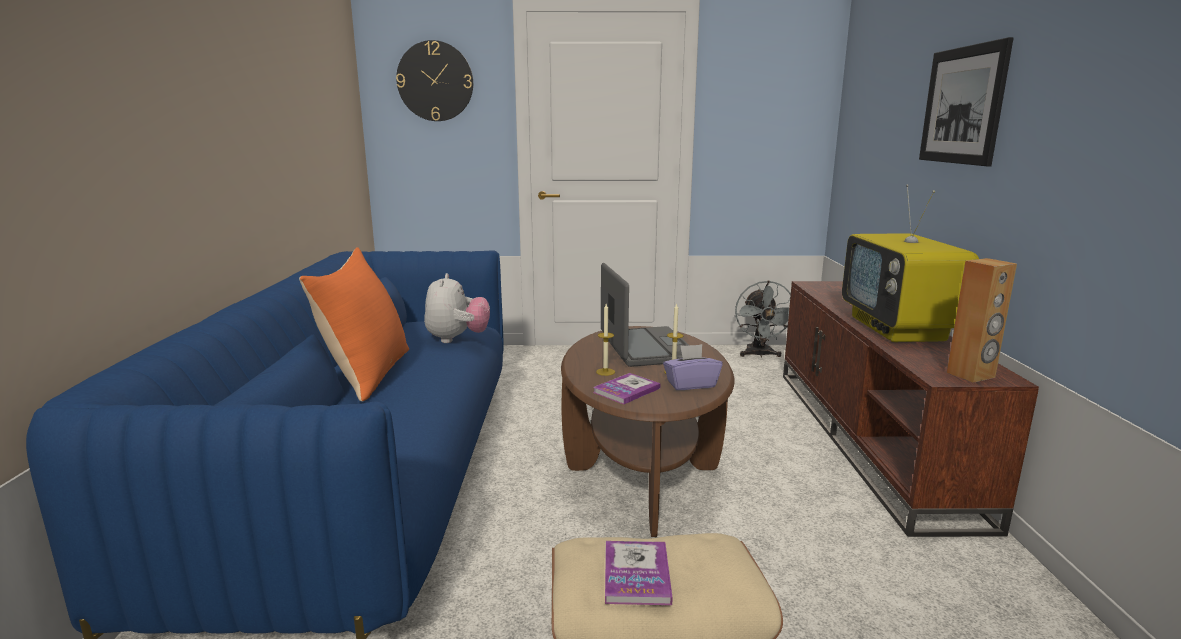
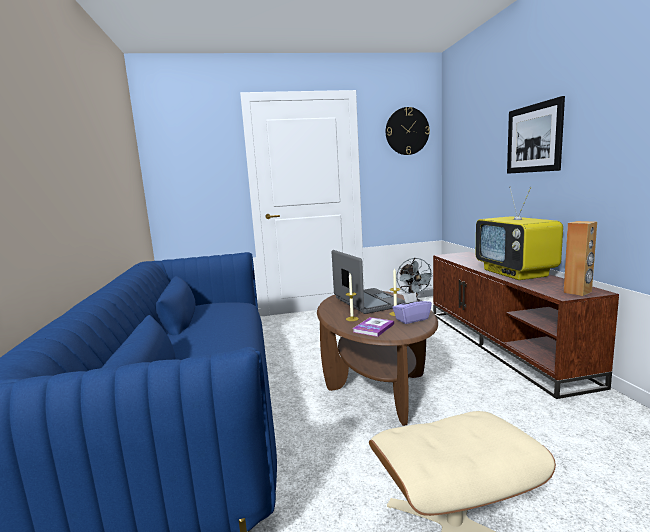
camera: 10 degrees left, 5 degrees down
orange pillow [299,247,409,402] -> none
wall clock [396,40,473,121] -> wall clock moved to [386,107,430,155]
plush toy [424,273,490,343] -> none
book [605,541,673,605] -> none

